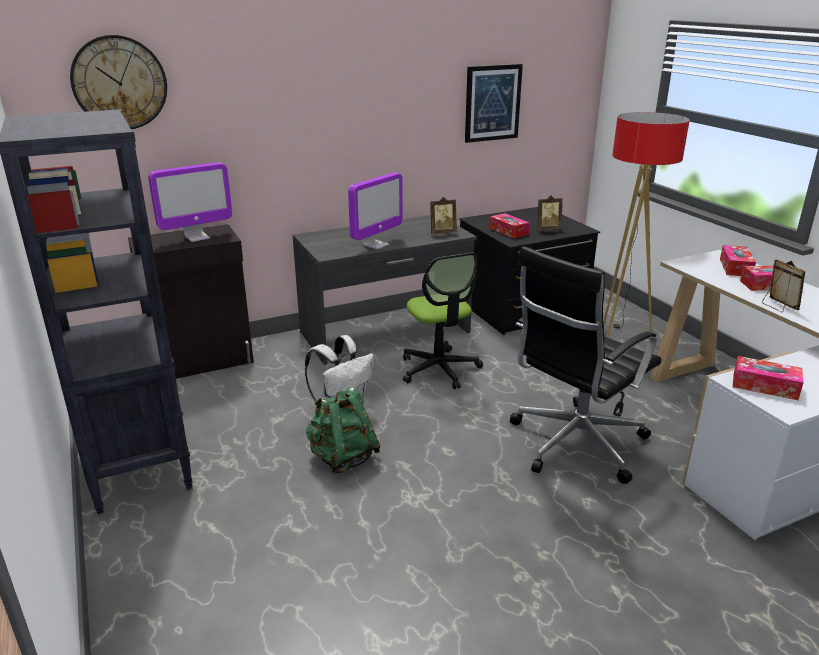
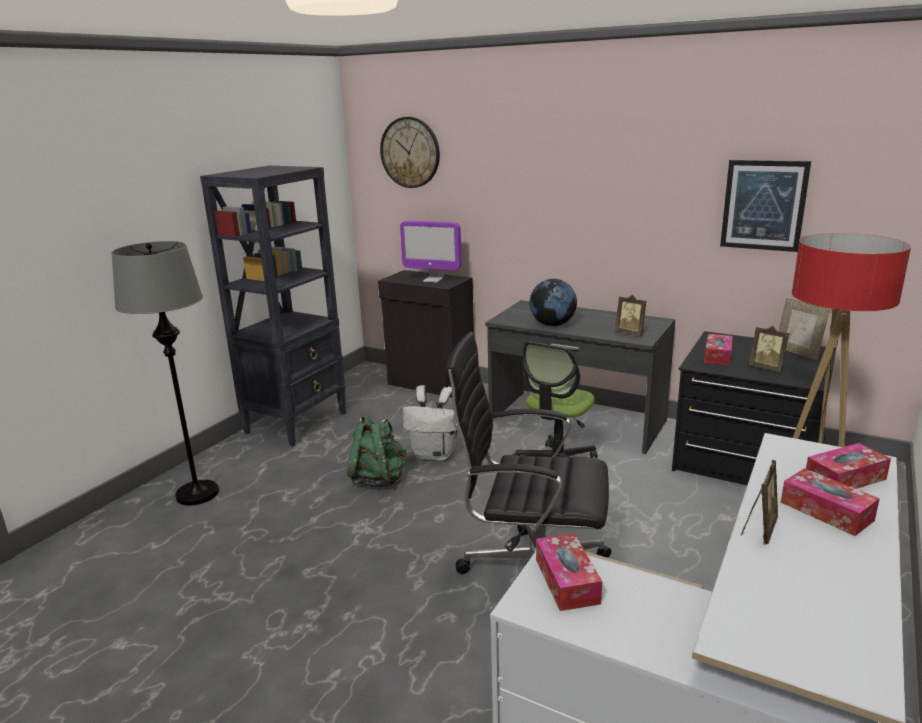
camera: 55 degrees right, 5 degrees down
monitor [348,173,403,249] -> globe [530,279,577,326]
none -> grey floor lamp [112,241,219,506]
none -> picture frame [779,298,830,360]

